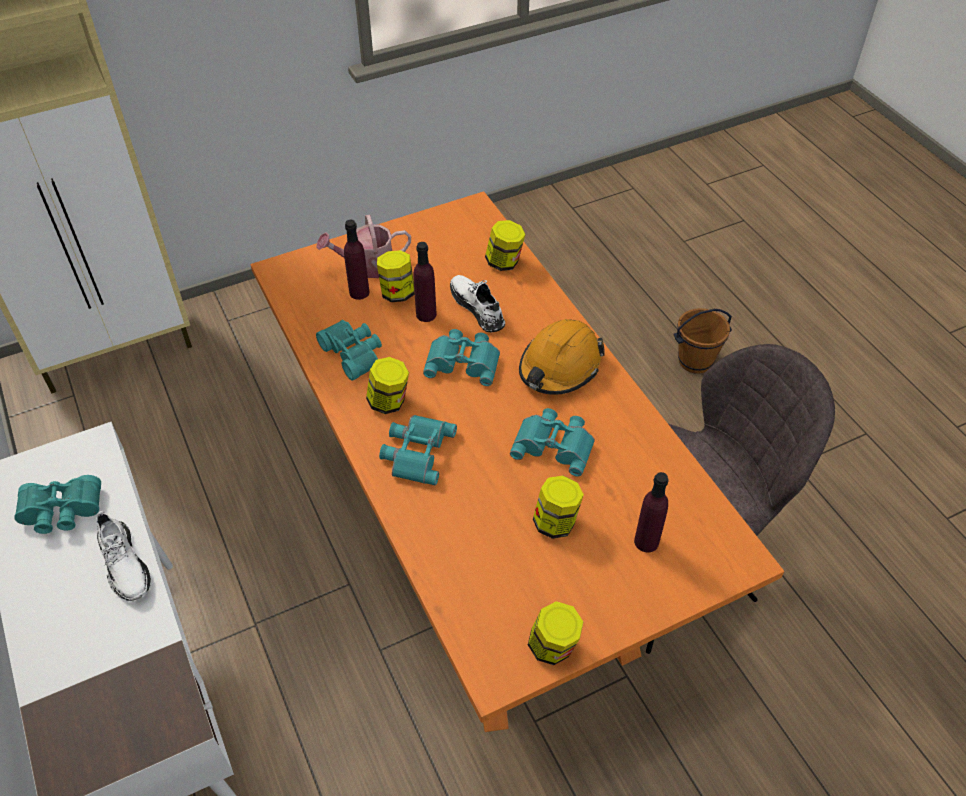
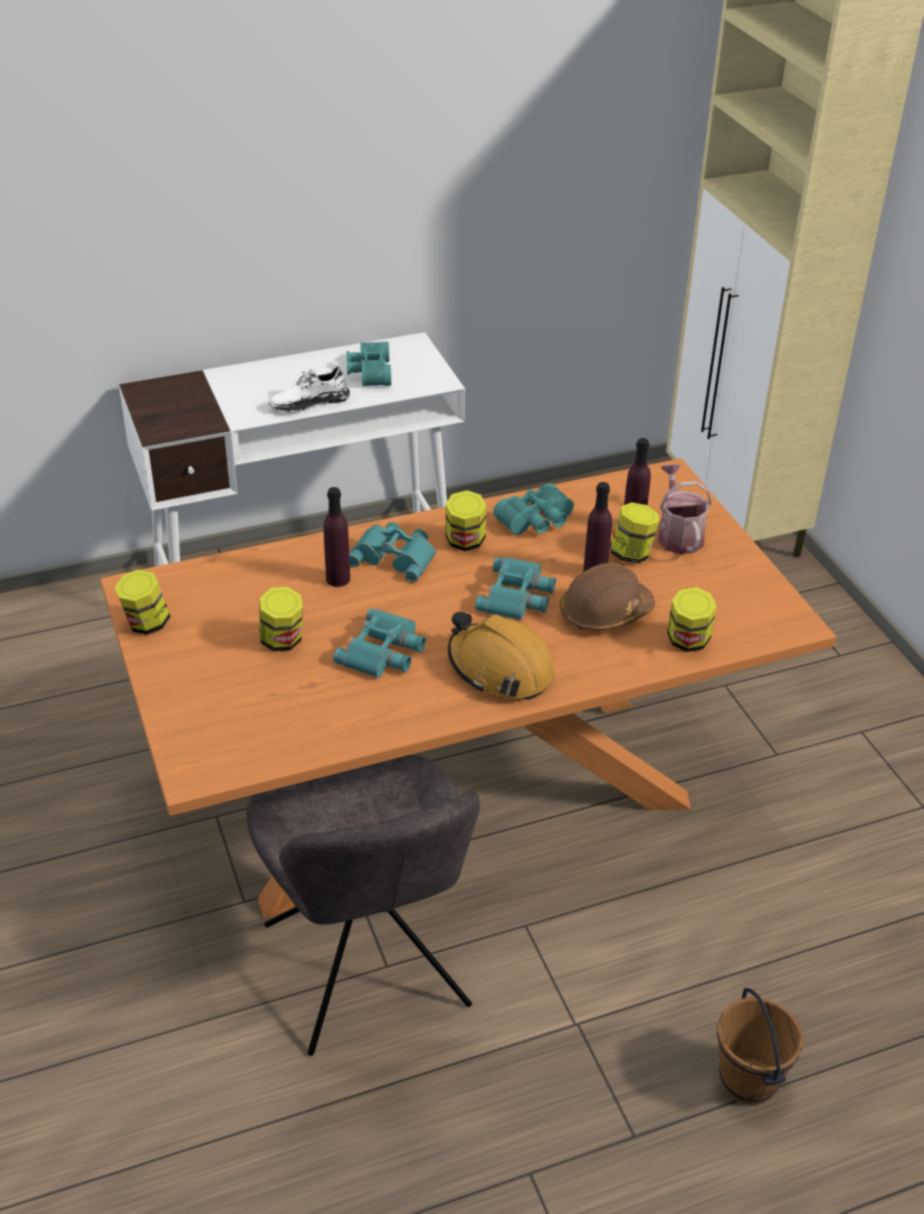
camera: 95 degrees right, 10 degrees down
white shoe [450,275,505,332] -> brown hard hat [560,563,655,631]
purple bottle [634,472,669,553] -> purple bottle moved to [323,487,350,587]

